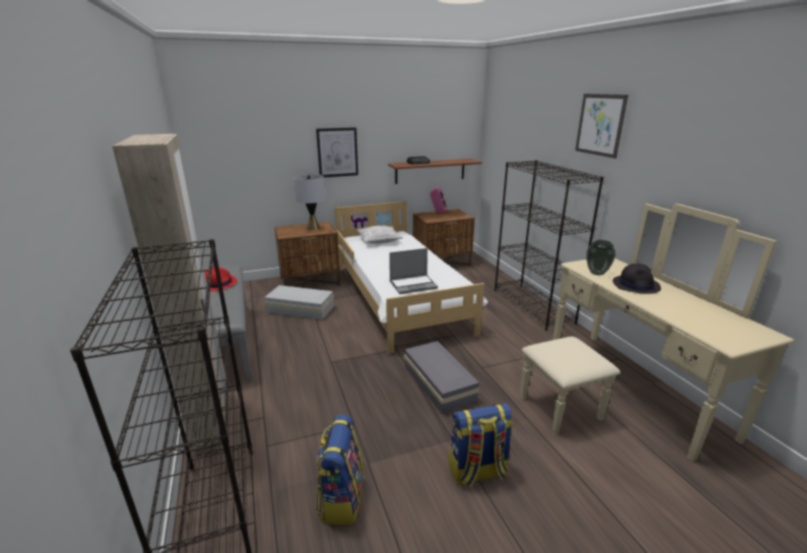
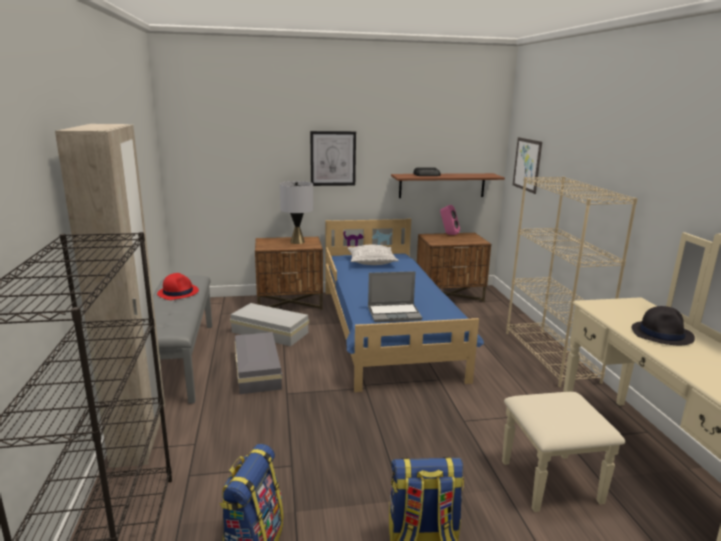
camera: 10 degrees right, 5 degrees down
white bed [335,201,488,354] -> blue bed [325,219,484,392]
grey storage box [404,341,480,414] -> grey storage box moved to [235,332,282,394]
black bookcase [495,160,604,331] -> beige bookcase [506,177,638,387]
picture [575,94,628,158] -> picture moved to [513,137,542,194]
vase [587,240,616,276] -> none

